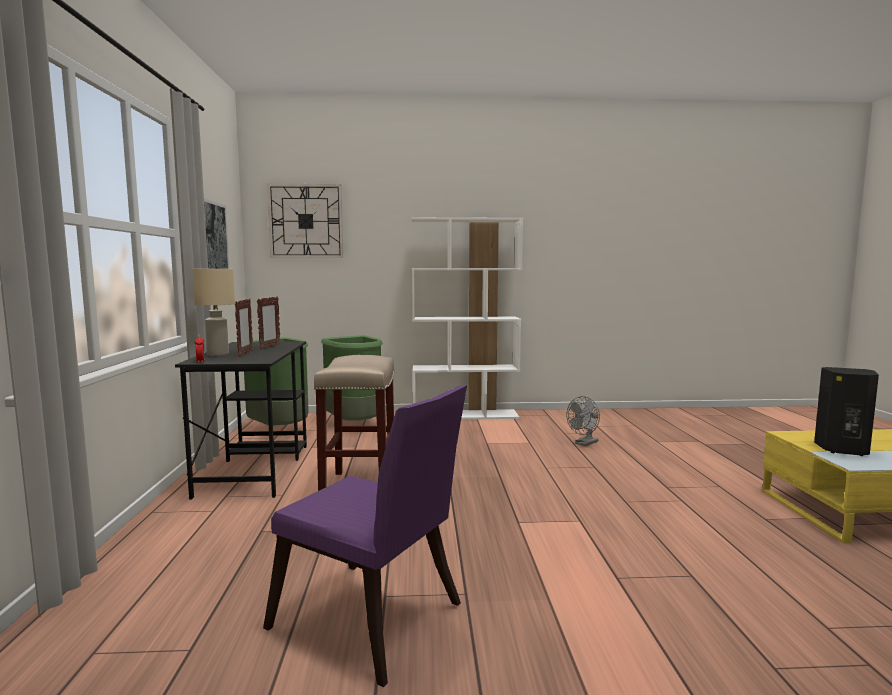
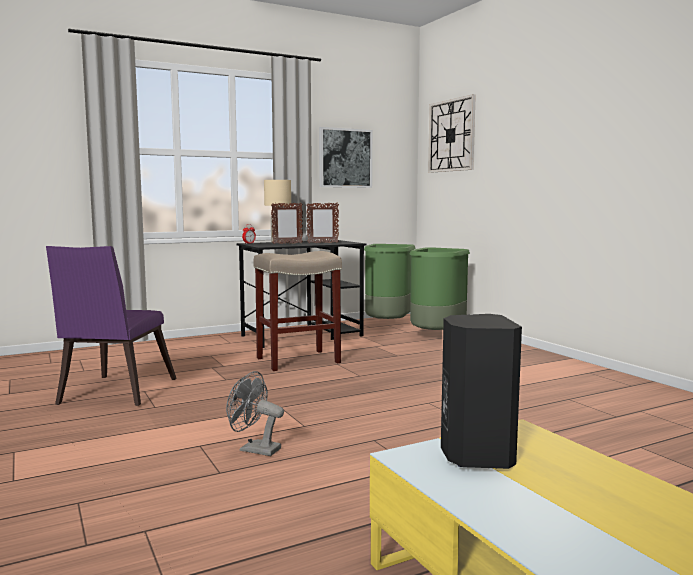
camera: 65 degrees right, 0 degrees up
white bookcase [411,217,523,420] -> none
grey fan [566,396,600,446] -> grey fan moved to [226,371,284,456]

